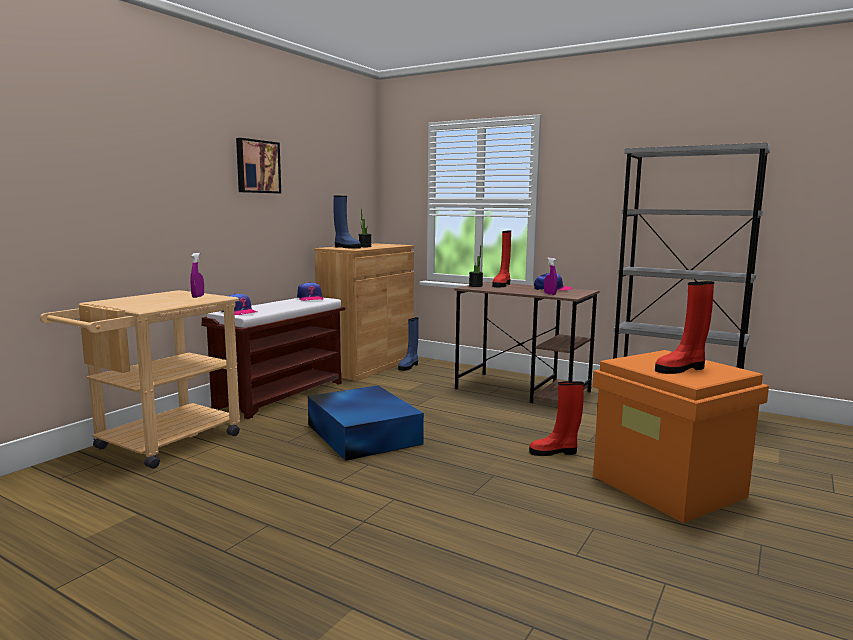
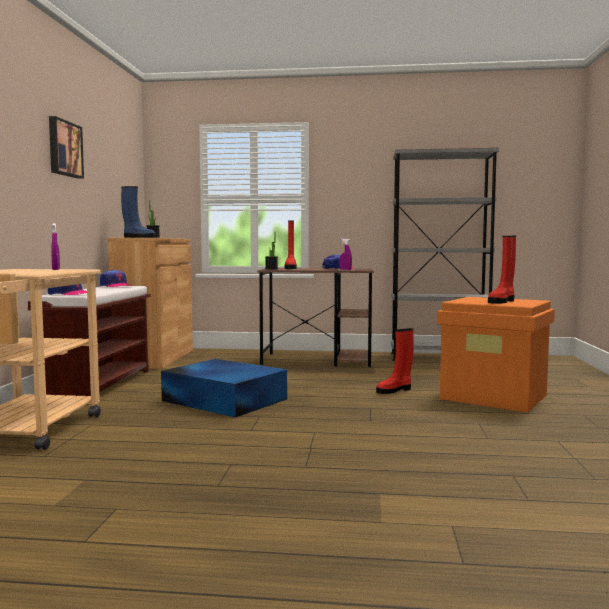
camera: 25 degrees left, 5 degrees down
blue boot [398,317,419,371] -> none

